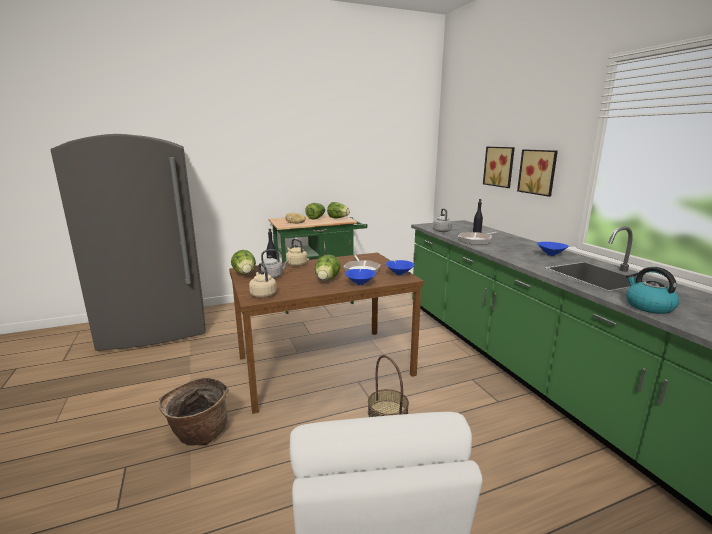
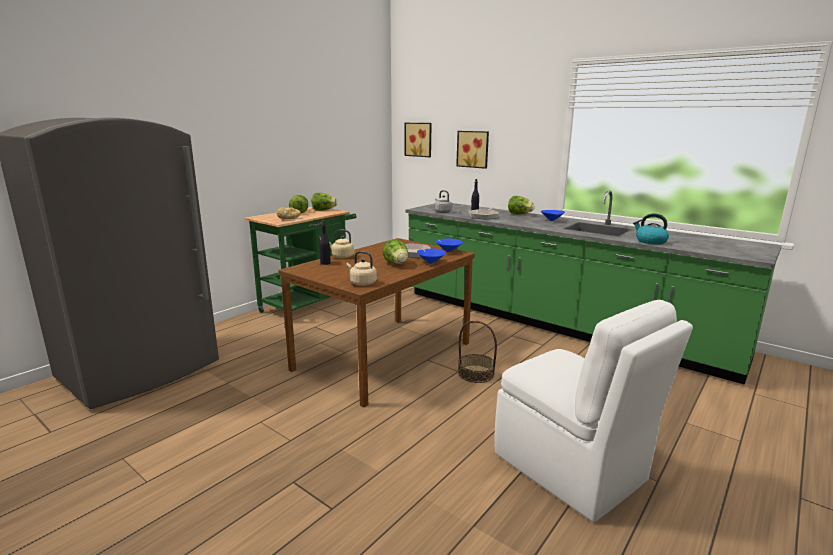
camera: 30 degrees left, 0 degrees up
basket [159,378,229,446] -> none
lettuce [231,250,256,275] -> lettuce moved to [508,196,535,214]
grey kettle [261,249,289,278] -> none
picture [517,149,558,197] -> picture moved to [404,123,432,157]

